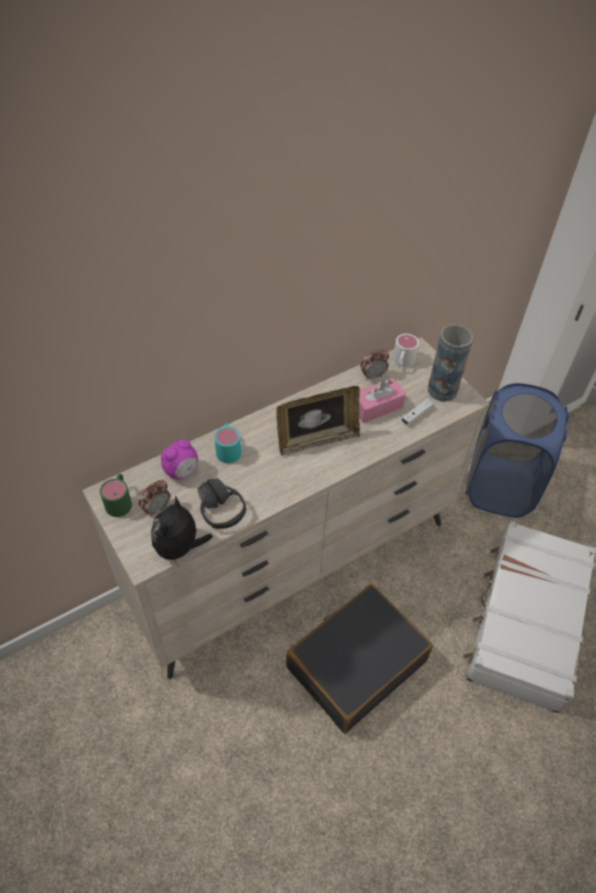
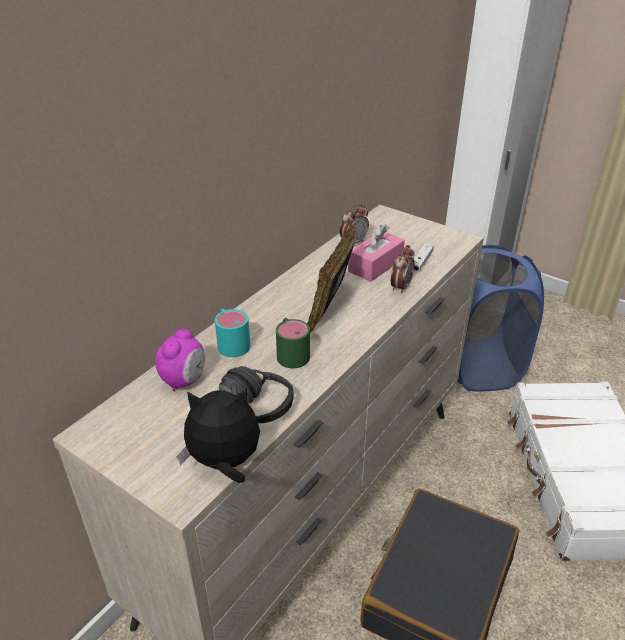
camera: 20 degrees left, 15 degrees down
green mug [100,474,132,517] -> green mug moved to [276,318,310,368]
alarm clock [138,480,170,517] -> alarm clock moved to [391,245,415,294]
plush toy [151,495,213,564] -> plush toy turned 90 degrees clockwise [176,387,260,483]
picture frame [276,386,360,456] -> picture frame turned 150 degrees clockwise [307,219,356,333]
white mug [393,334,419,367] -> none
vase [428,324,473,402] -> none

